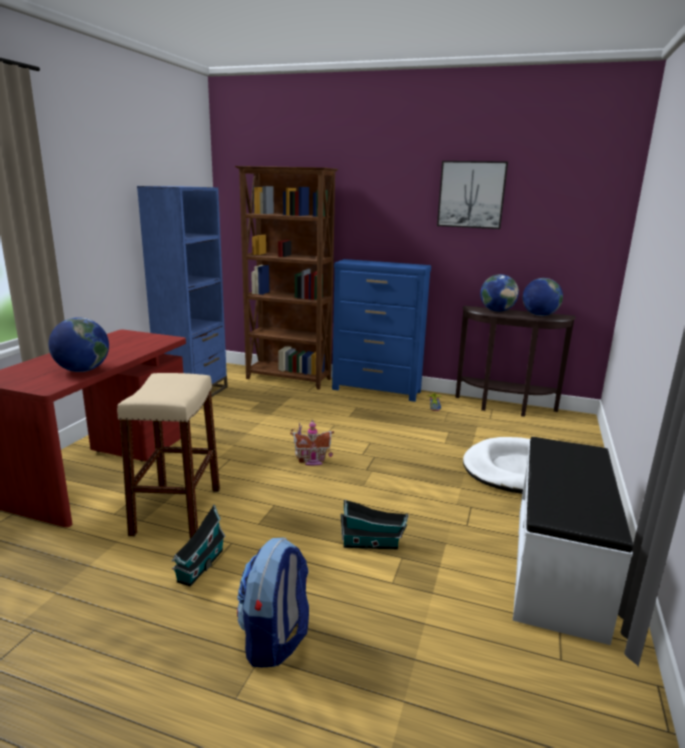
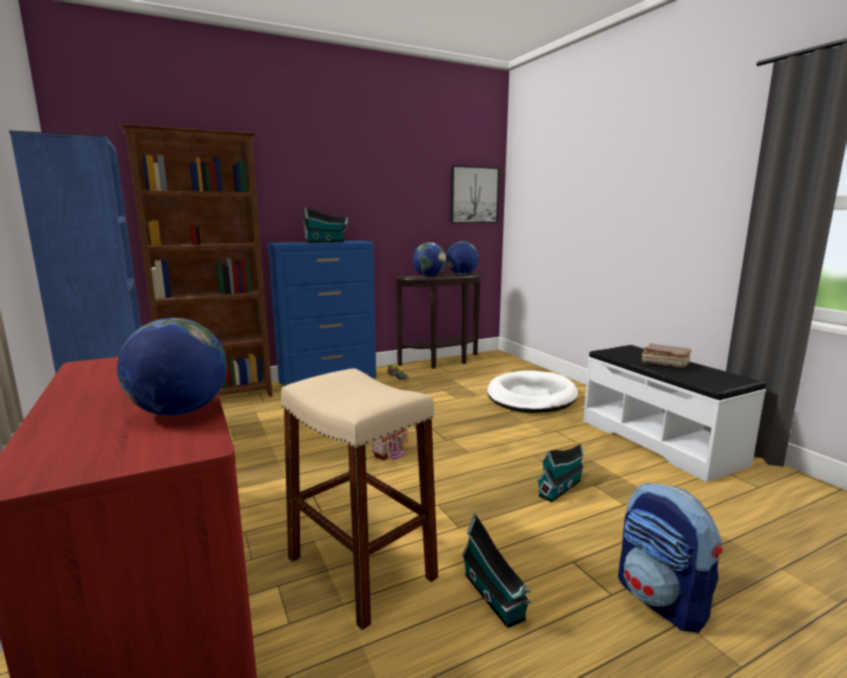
camera: 45 degrees left, 5 degrees down
picture [437,161,508,229] -> picture moved to [450,165,500,223]
none -> toy house [303,207,348,243]
none -> brown book [642,343,691,368]

